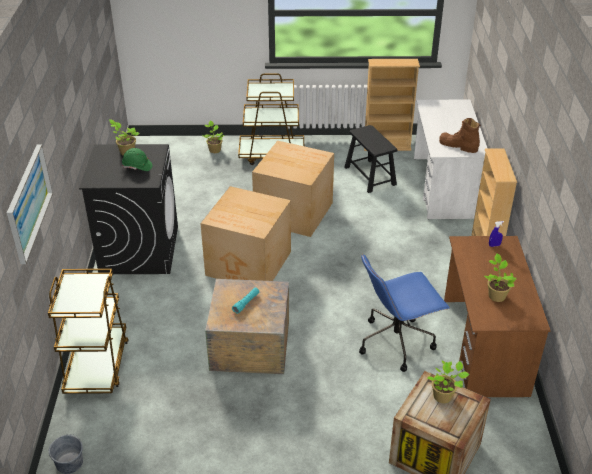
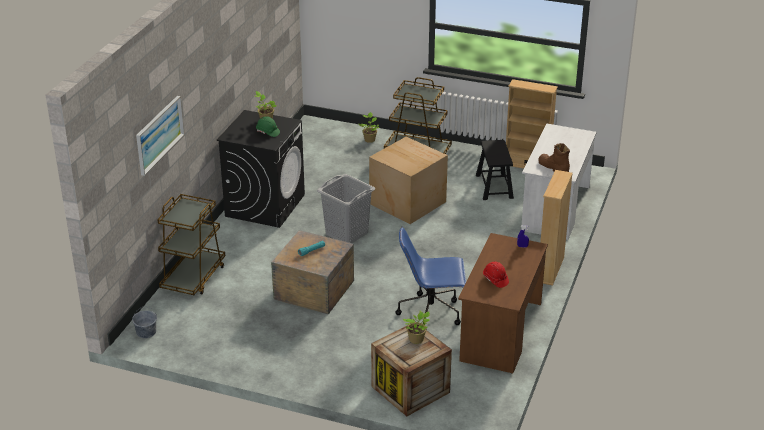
camera: 20 degrees right, 5 degrees down
cardboard box [200,186,291,281] -> grey laundry basket [317,174,375,243]
potted plant [484,253,516,302] -> red hard hat [483,262,509,288]

